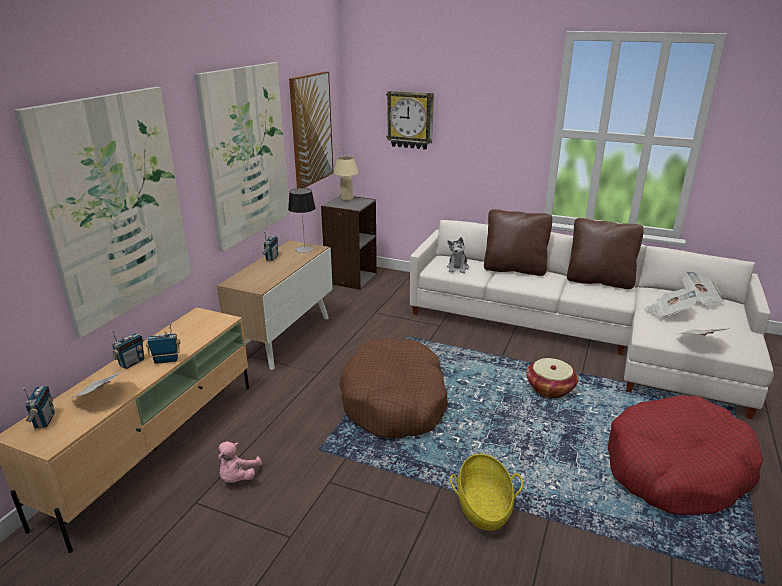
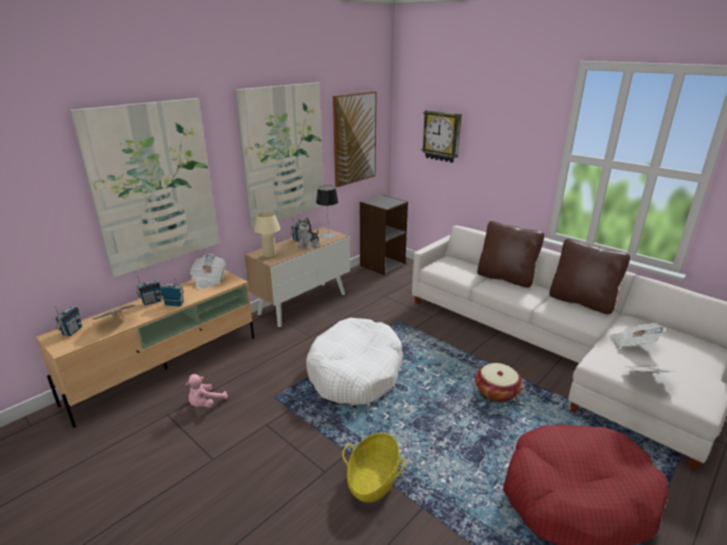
camera: 20 degrees right, 0 degrees up
beige table lamp [334,156,359,201] -> beige table lamp moved to [254,212,280,258]
brown dog bed [339,338,448,438] -> white dog bed [306,318,403,405]
plush toy [447,237,469,273] -> plush toy moved to [298,217,319,250]
newspaper [682,271,724,310] -> newspaper moved to [190,254,226,289]

